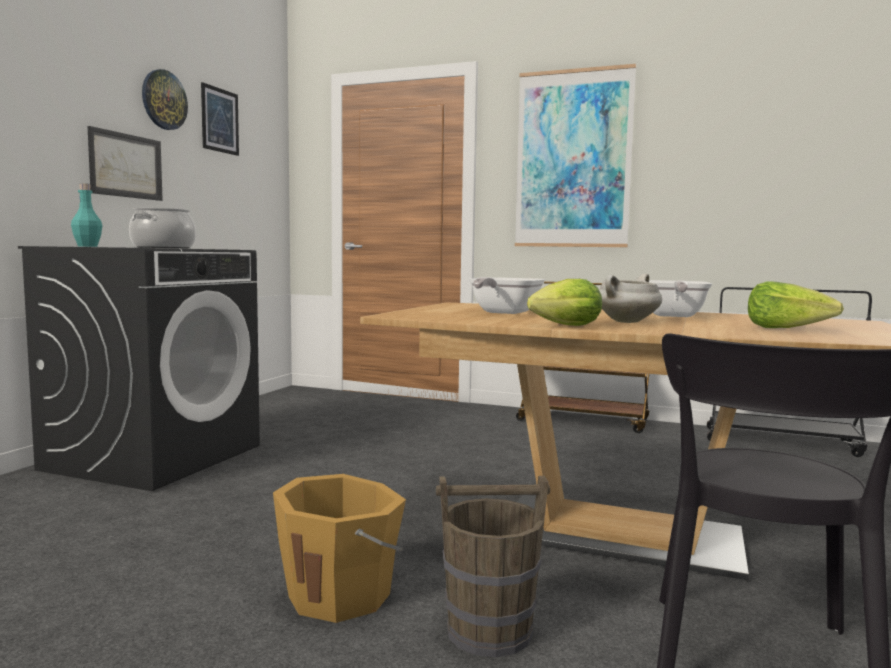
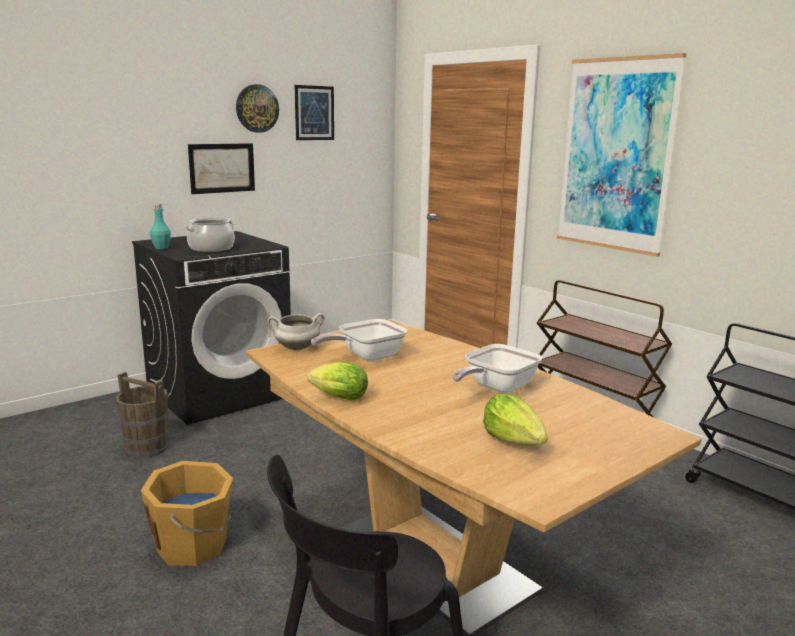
camera: 30 degrees right, 10 degrees up
brown bucket [436,476,550,657] -> brown bucket moved to [116,372,169,458]
white cooking pot [599,273,662,323] -> white cooking pot moved to [267,313,324,350]

